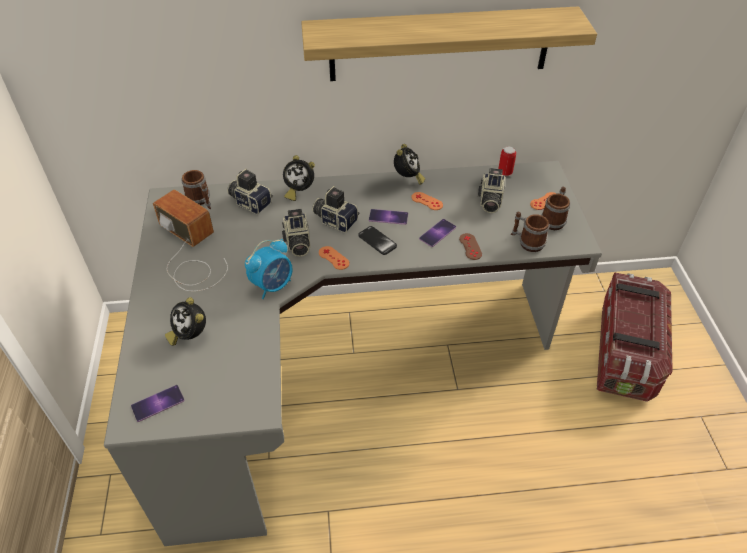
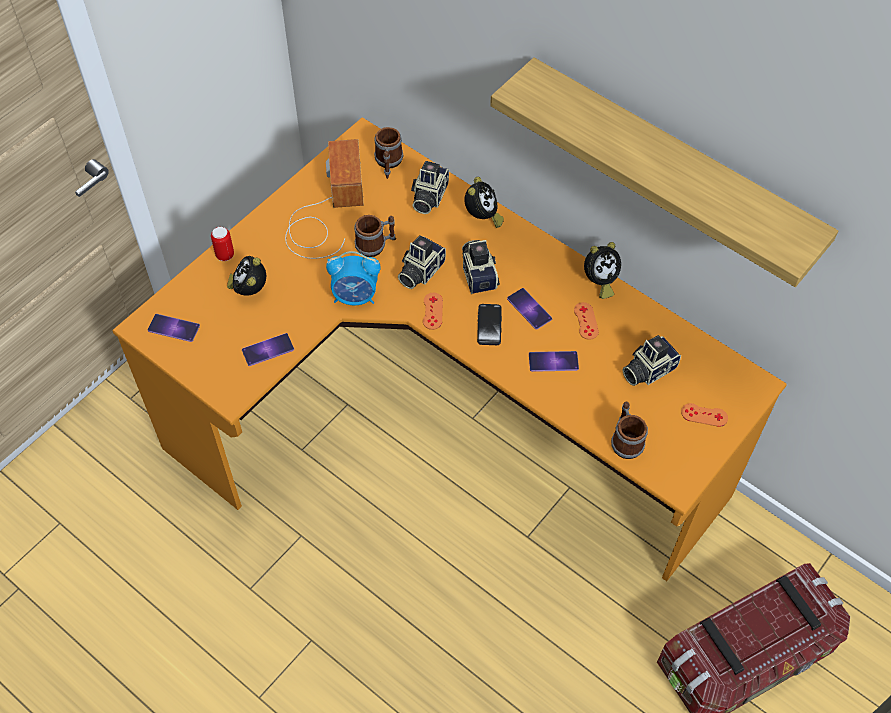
camera: 45 degrees right, 10 degrees up
grey desk [104,161,602,546] -> orange desk [113,117,787,581]
camera [227,168,273,214] -> camera turned 150 degrees counterclockwise [411,161,449,214]
alarm clock [283,155,315,201] -> alarm clock turned 135 degrees counterclockwise [464,177,504,228]
brown game controller [459,233,482,260] -> none
can [498,147,516,176] -> can moved to [211,227,234,261]
mug [541,187,570,230] -> mug moved to [354,215,396,257]
none -> phone [242,333,294,366]

